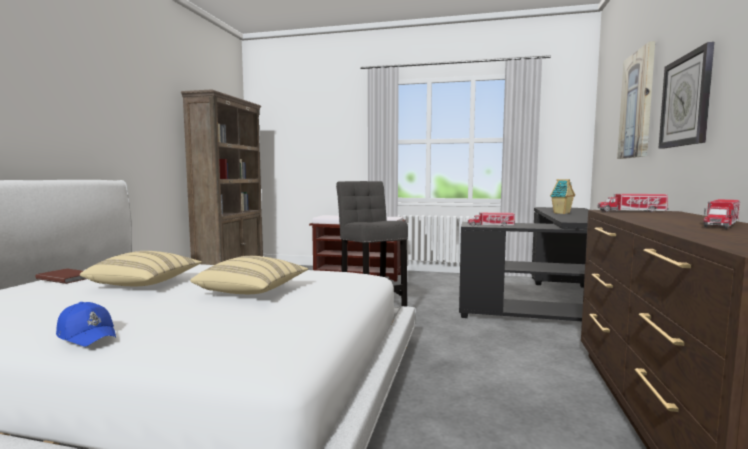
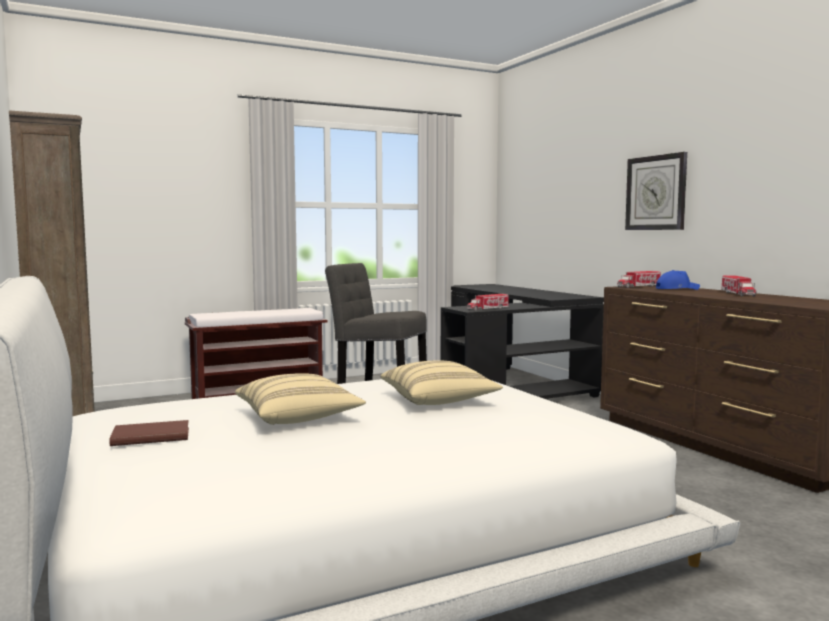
camera: 40 degrees left, 0 degrees up
blue cap [56,302,116,347] -> blue cap moved to [656,270,700,290]
toy house [550,179,575,214] -> none
picture [617,41,655,159] -> none

